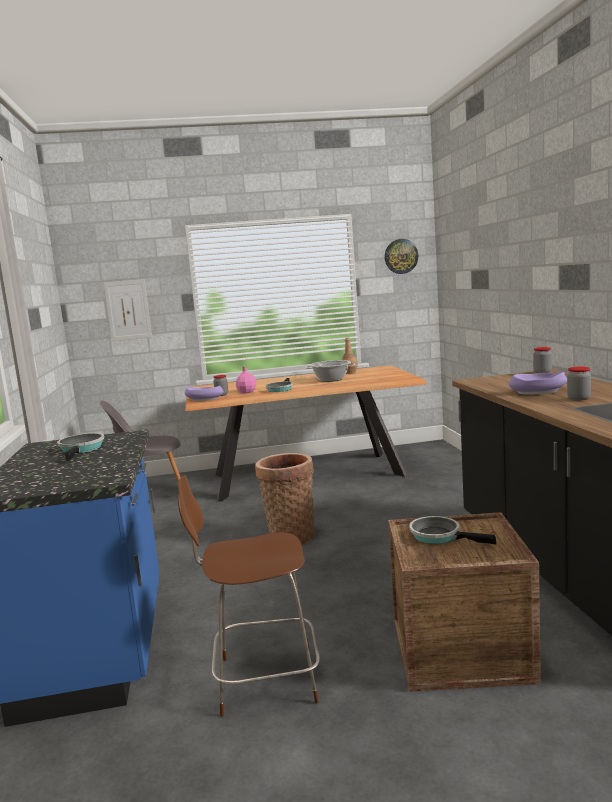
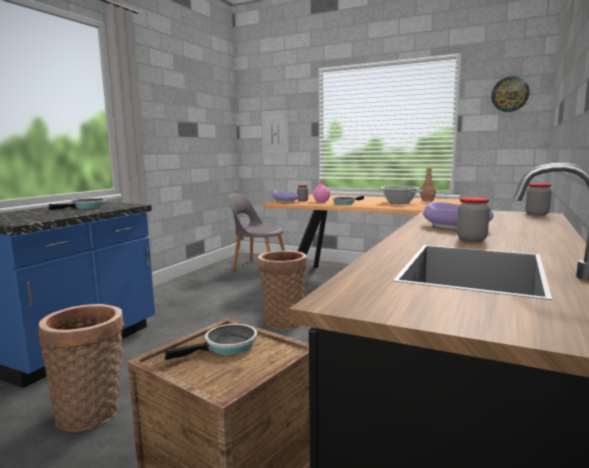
camera: 35 degrees right, 0 degrees up
brown stool [178,475,320,717] -> basket [38,304,124,432]
frying pan [409,516,496,545] -> frying pan turned 75 degrees clockwise [165,324,257,360]

